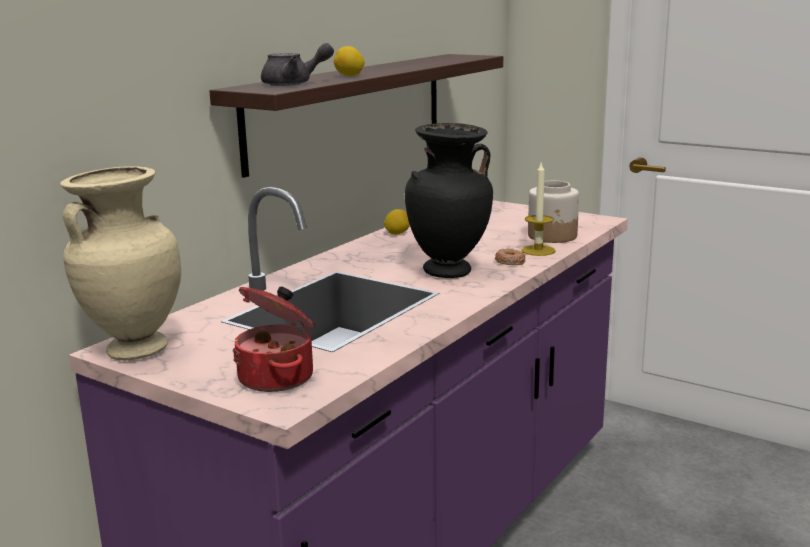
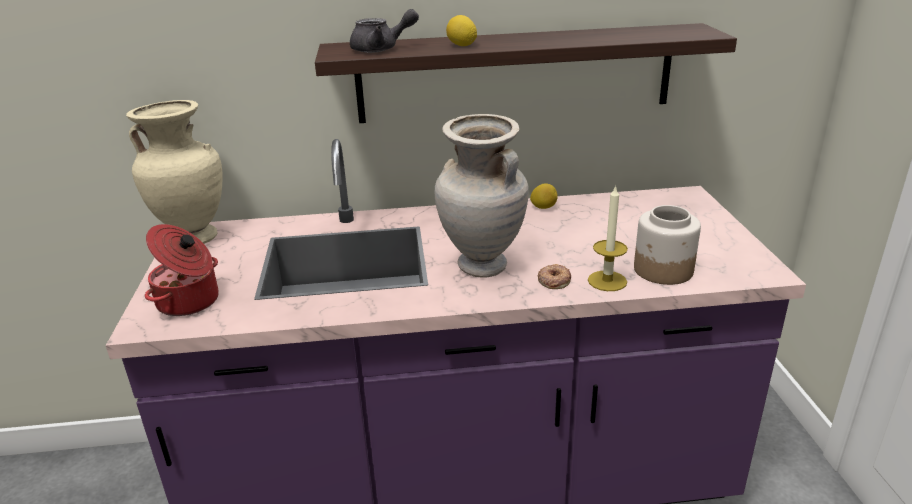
camera: 50 degrees right, 10 degrees up
grey teapot [261,43,334,86] -> grey teapot turned 45 degrees counterclockwise [350,9,419,53]
black vase [405,123,493,278] -> beige vase [435,114,529,278]

